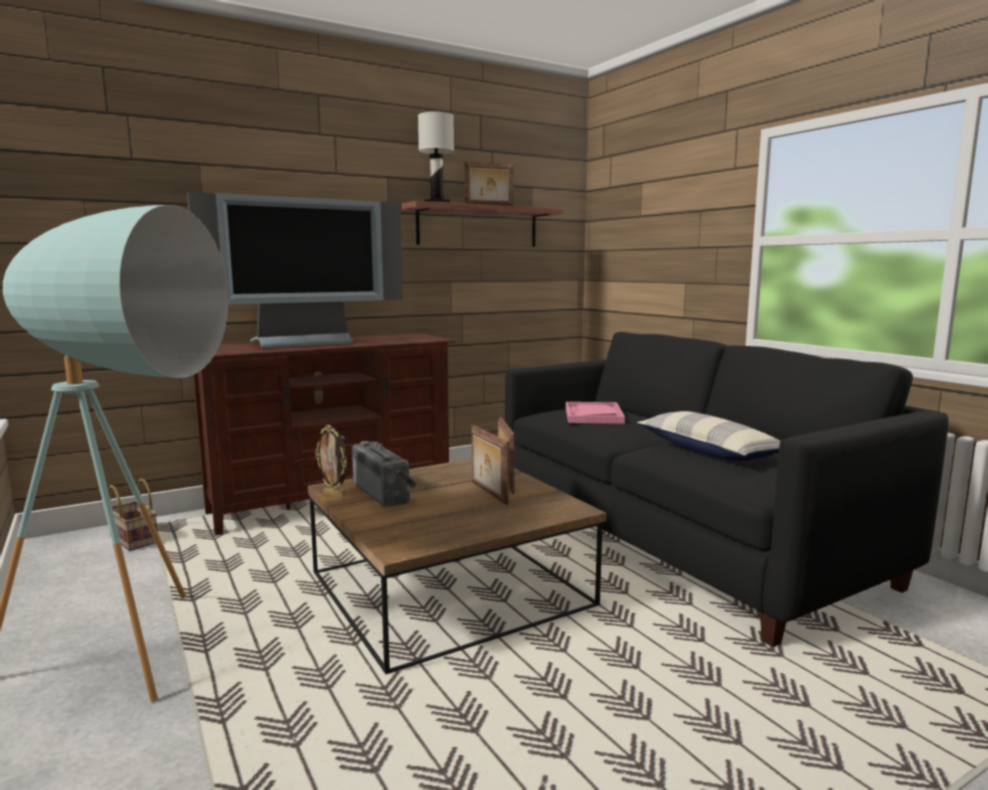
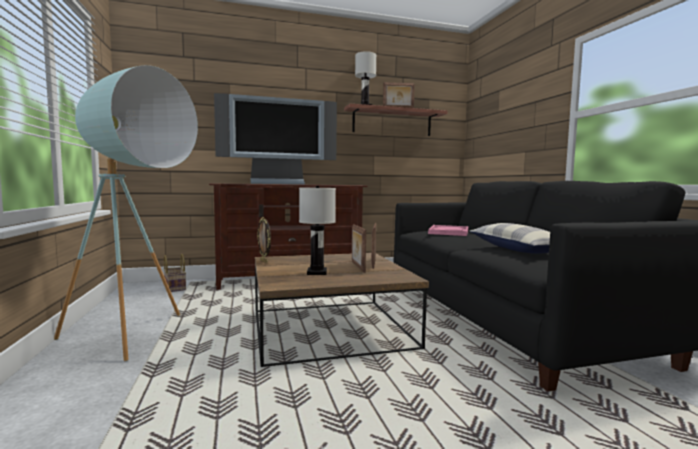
camera: 15 degrees right, 5 degrees down
radio [352,441,417,507] -> none
none -> white table lamp [299,186,336,275]

